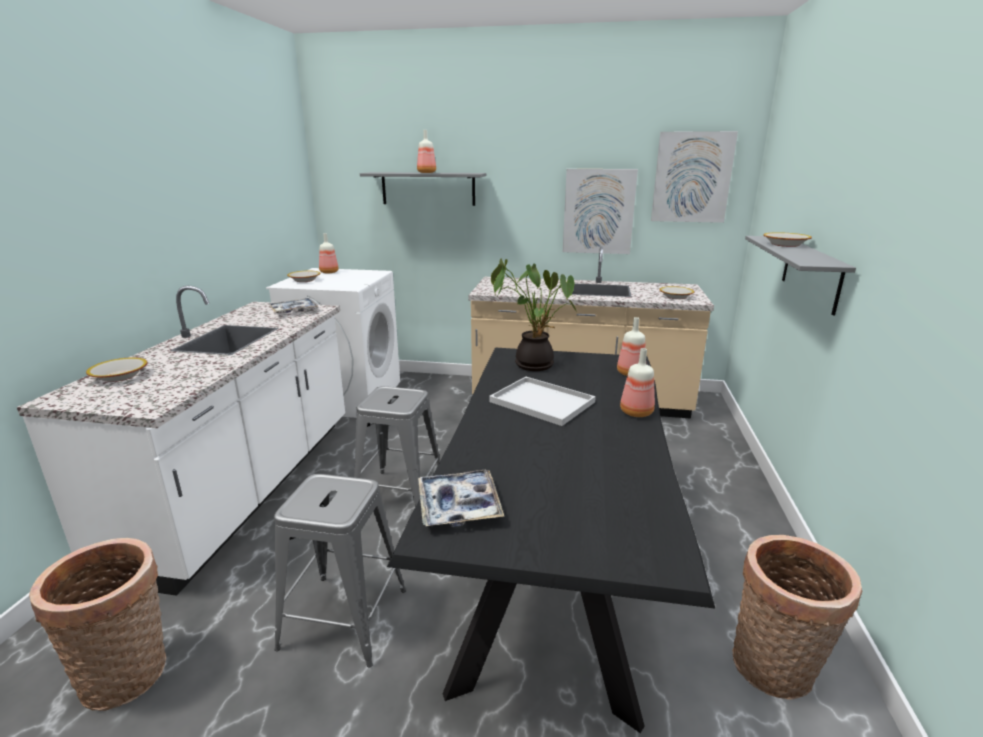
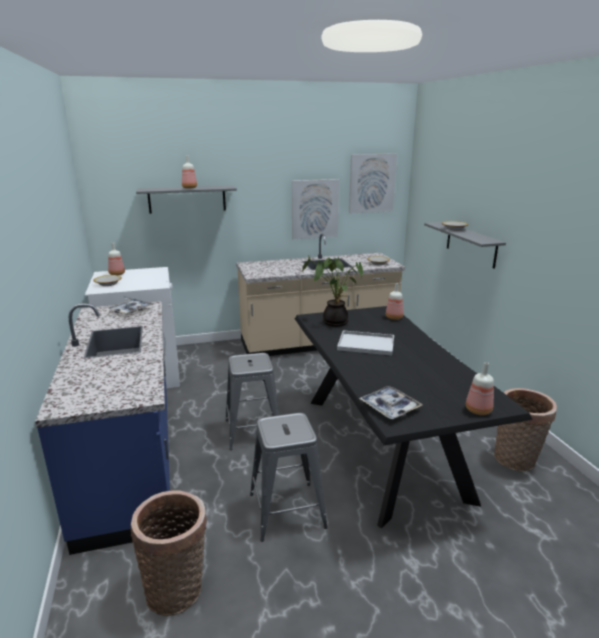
camera: 25 degrees left, 0 degrees up
white counter [17,286,345,596] -> blue counter [35,301,170,555]
bowl [86,357,147,382] -> none
bottle [620,348,655,417] -> bottle moved to [466,362,494,415]

